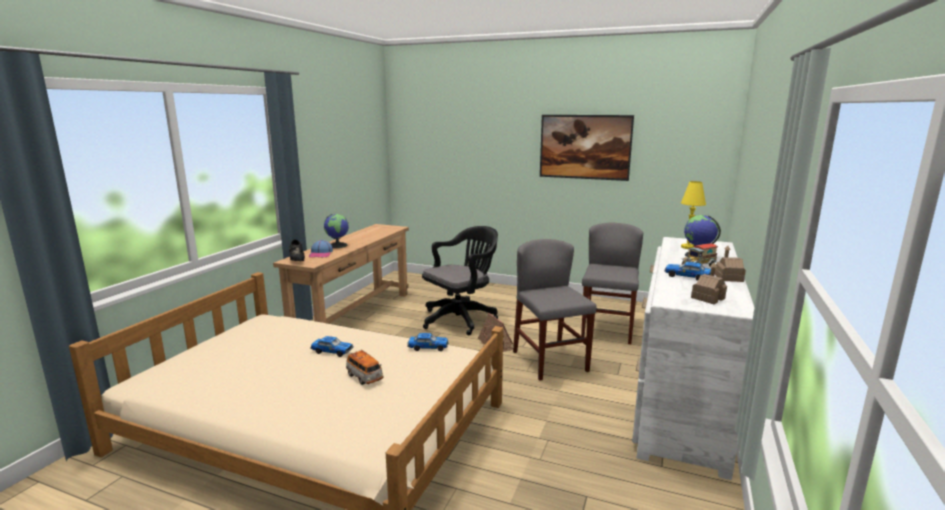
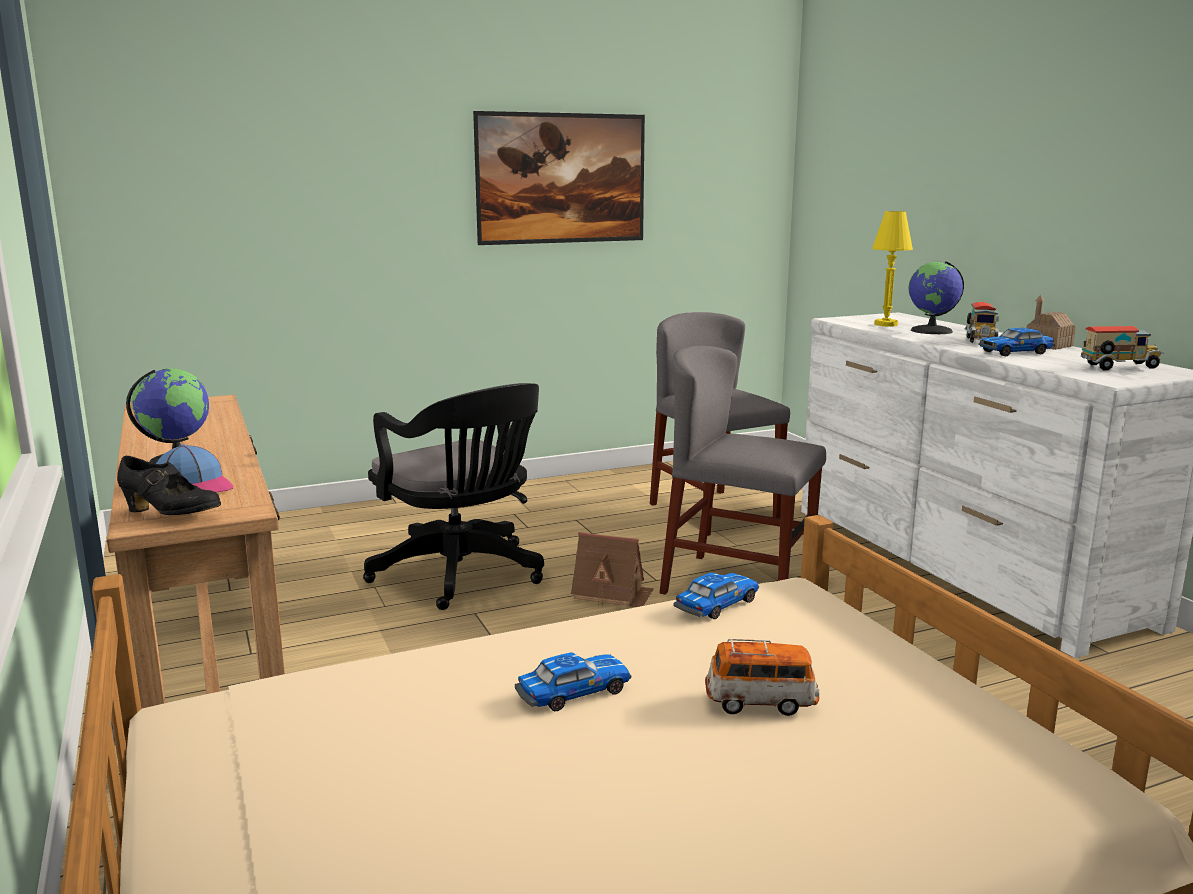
camera: 45 degrees left, 0 degrees up
black office chair [422,226,498,335] -> black office chair turned 135 degrees clockwise [363,383,544,610]
toy house [691,263,727,304] -> toy truck [1081,326,1164,370]

